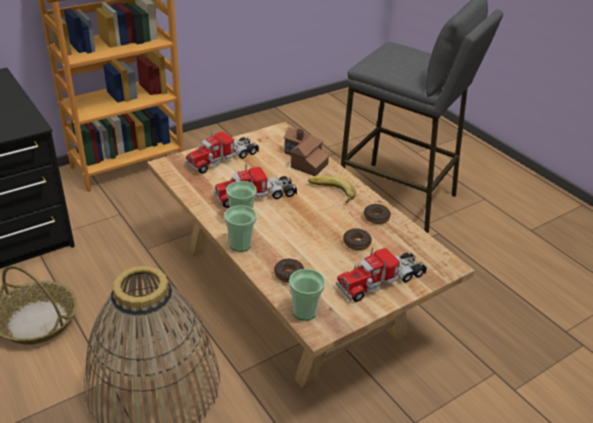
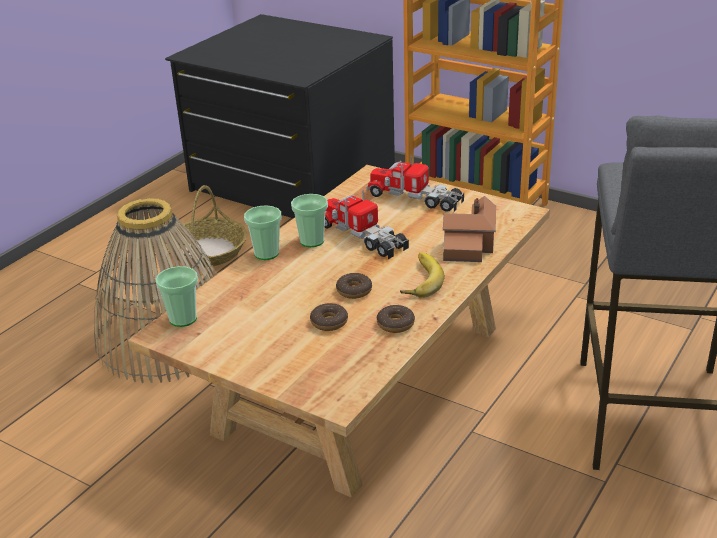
camera: 70 degrees right, 5 degrees down
donut [274,259,304,283] -> donut moved to [336,273,372,299]
toy truck [336,247,427,302] -> none

